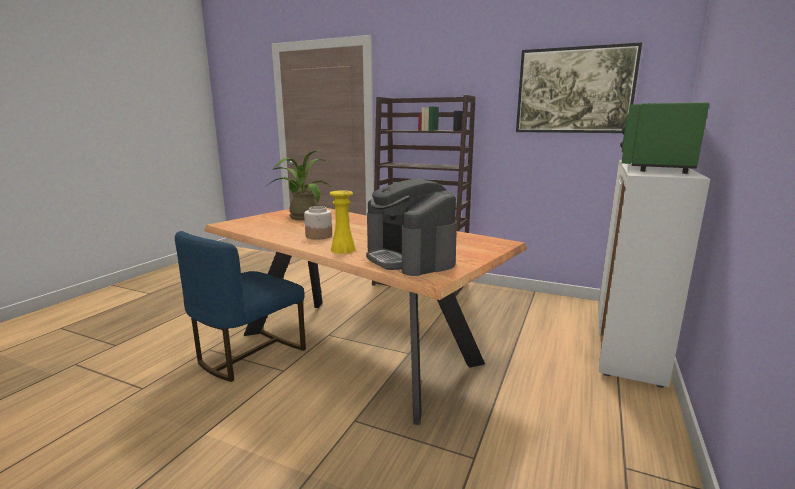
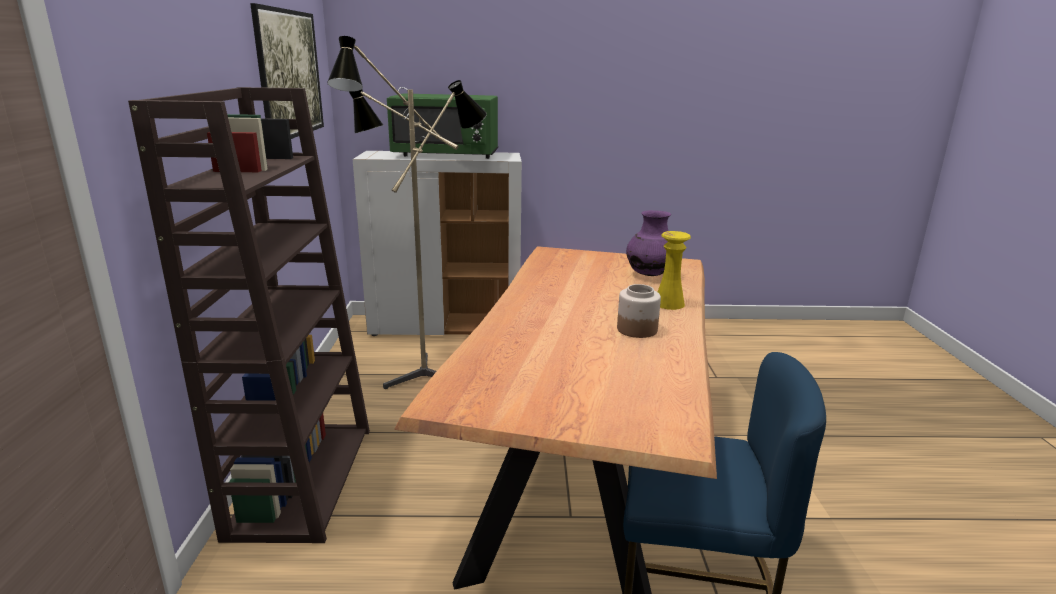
camera: 115 degrees left, 5 degrees up
potted plant [268,150,334,220] -> none
coffee machine [366,179,457,276] -> purple vase [626,210,671,276]
none -> floor lamp [327,36,487,389]

